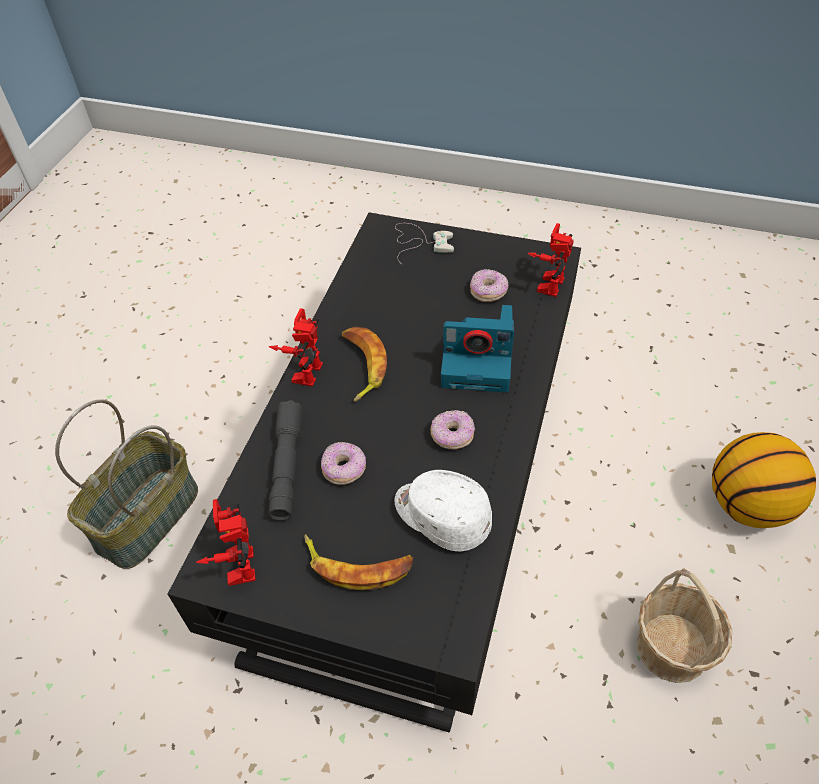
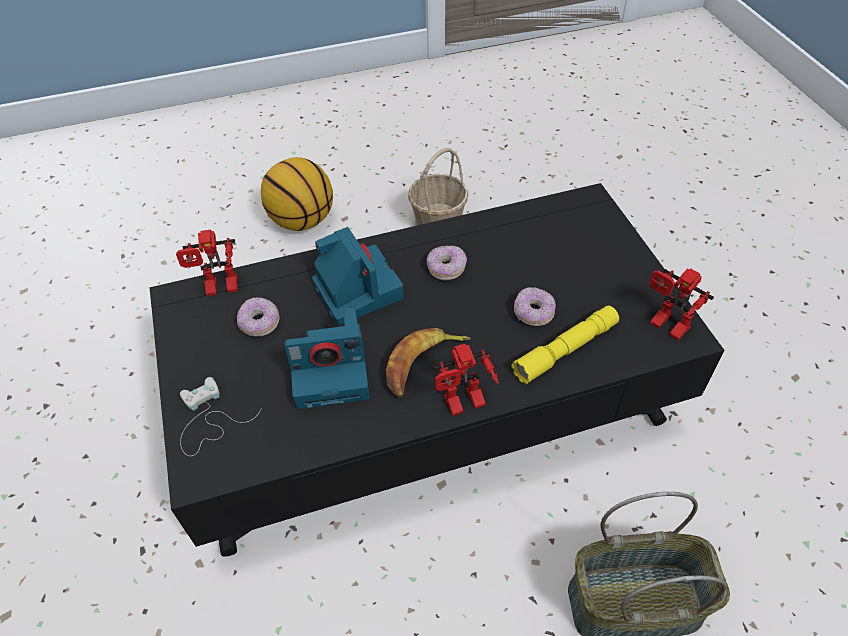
camera: 125 degrees left, 0 degrees up
toy robot [196,499,256,586] -> toy robot turned 90 degrees clockwise [649,269,714,340]
grey flashlight [268,400,302,521] -> yellow flashlight [511,306,619,384]
banana [304,534,413,590] -> none
white cap [394,470,492,551] -> none
none -> camera [285,307,369,409]

